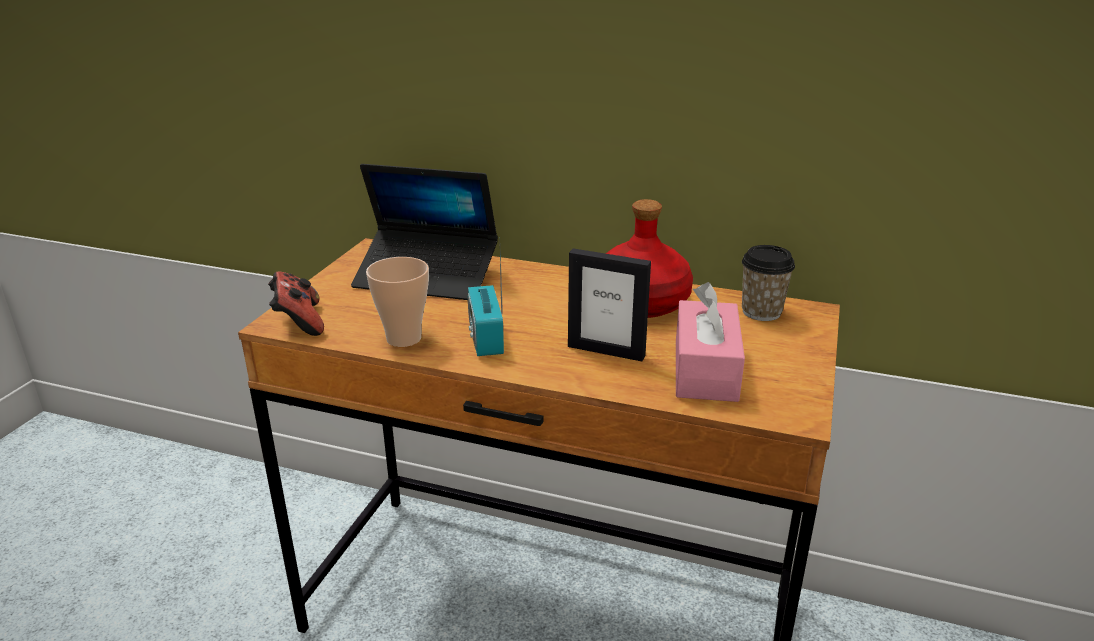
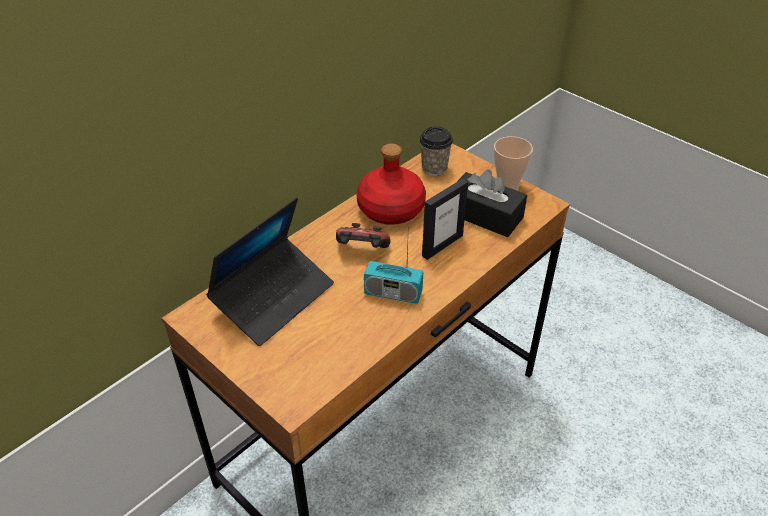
camera: 65 degrees left, 15 degrees up
game controller [268,271,324,336] -> game controller moved to [336,223,391,248]
cup [366,257,429,347] -> cup moved to [494,136,533,191]
pink tissue box [676,282,745,402] -> black tissue box [457,170,527,237]

